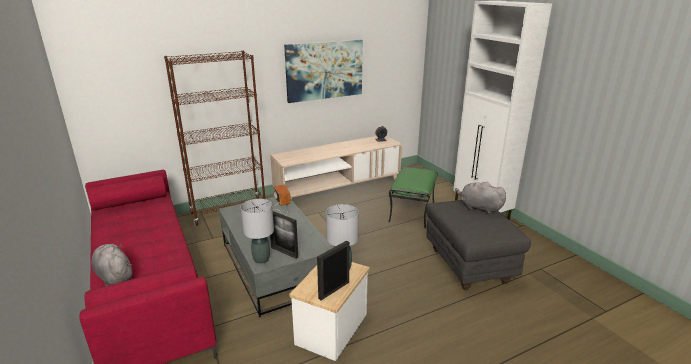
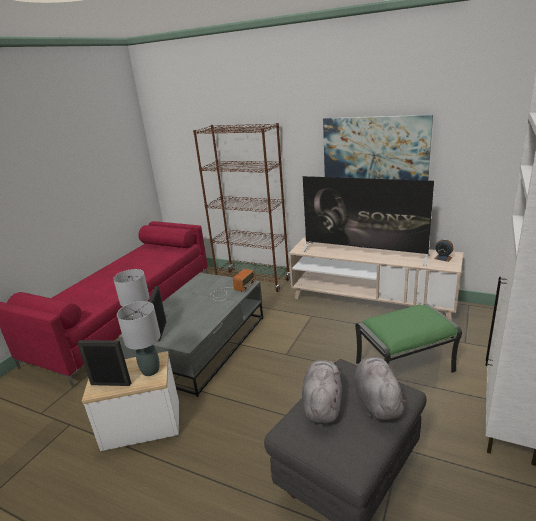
camera: 55 degrees right, 0 degrees up
grey plush toy [92,244,132,286] -> grey plush toy moved to [302,360,342,424]
none -> television [302,176,434,266]

